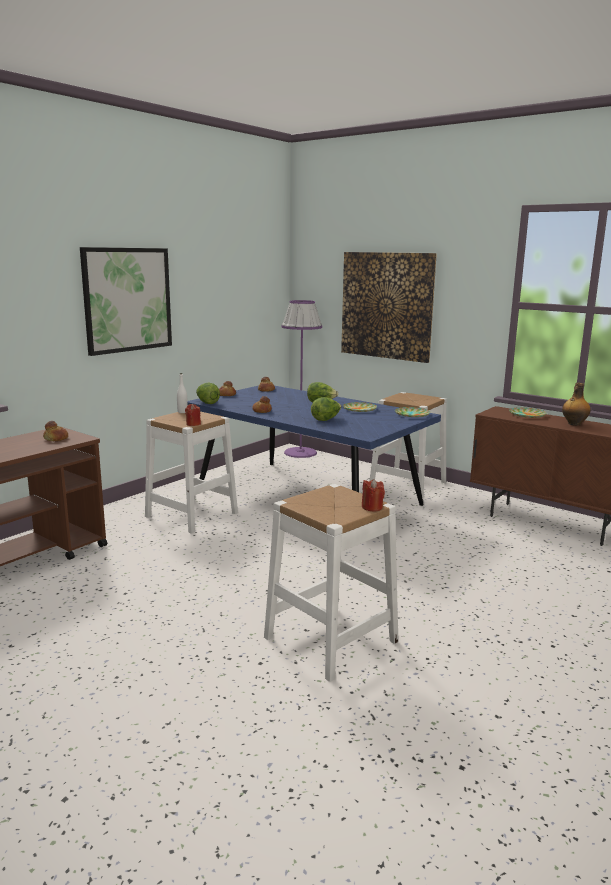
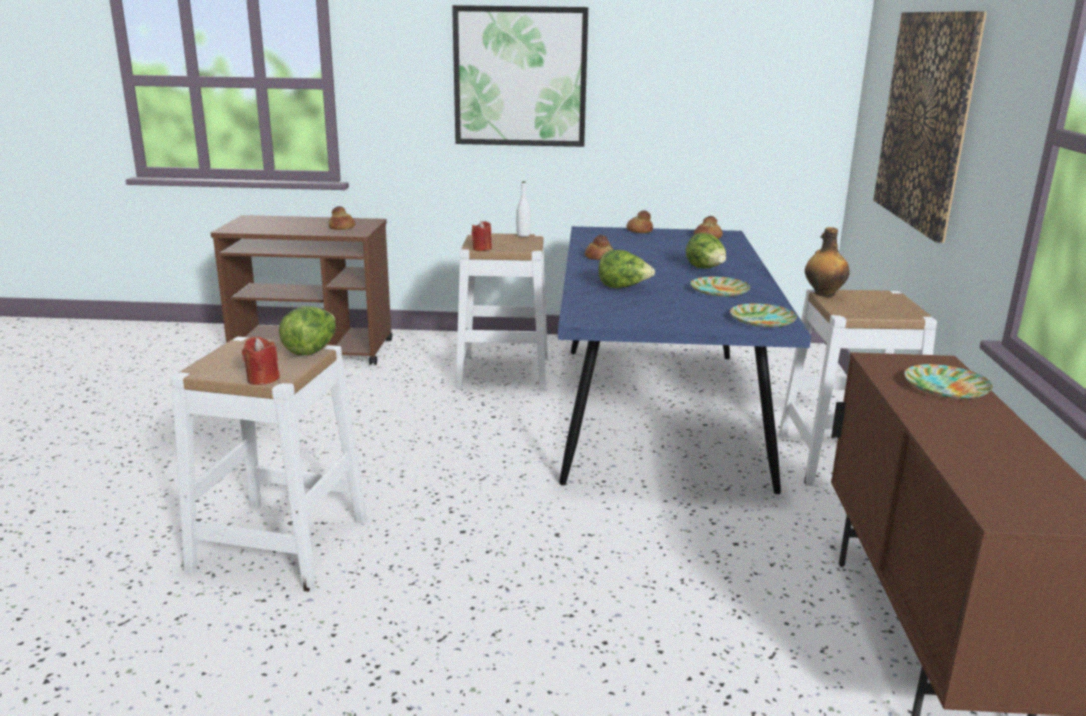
camera: 55 degrees right, 5 degrees up
lettuce [196,383,220,404] -> lettuce moved to [279,306,336,356]
purple floor lamp [282,300,322,458] -> none
bottle [562,383,591,426] -> bottle moved to [805,227,850,297]

